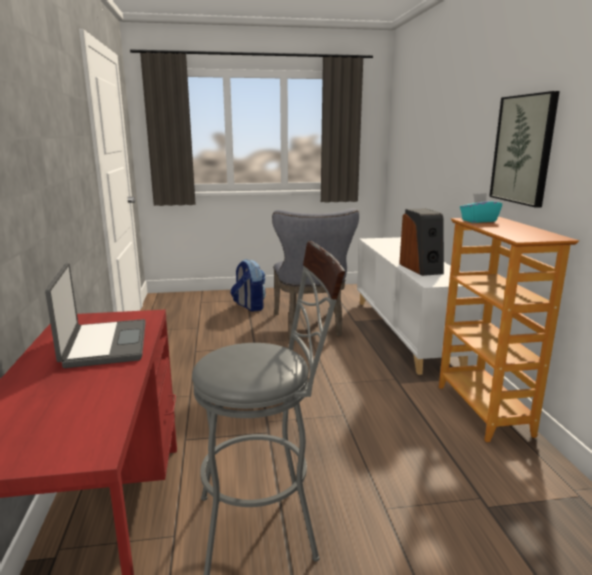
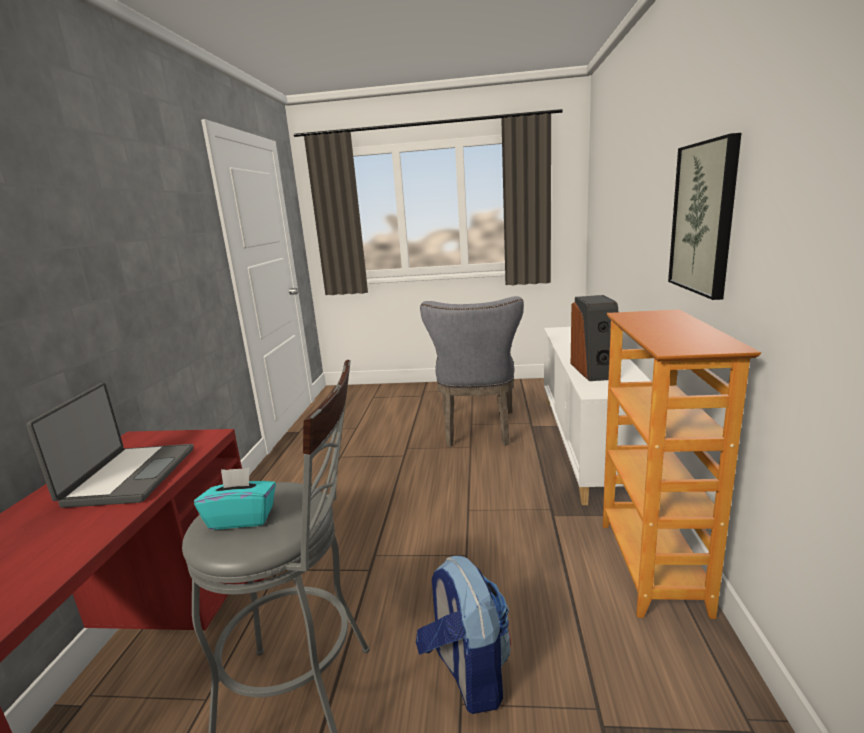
camera: 15 degrees right, 0 degrees up
backpack [231,259,266,312] -> backpack moved to [416,556,511,714]
turquoise tissue box [460,193,502,223] -> turquoise tissue box moved to [194,468,276,530]

